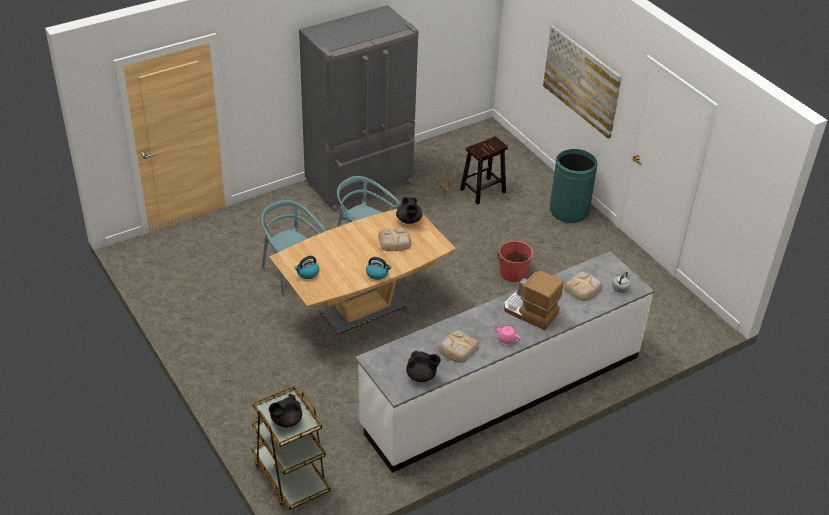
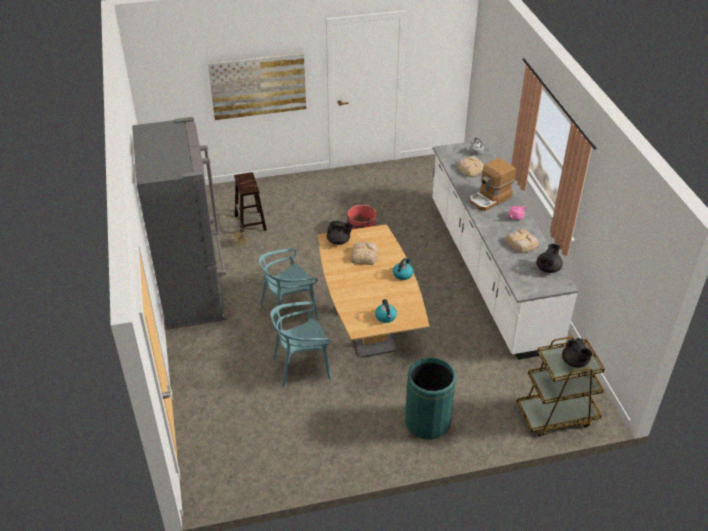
camera: 70 degrees left, 0 degrees up
green trash can [550,149,597,223] -> green trash can moved to [405,358,456,440]

